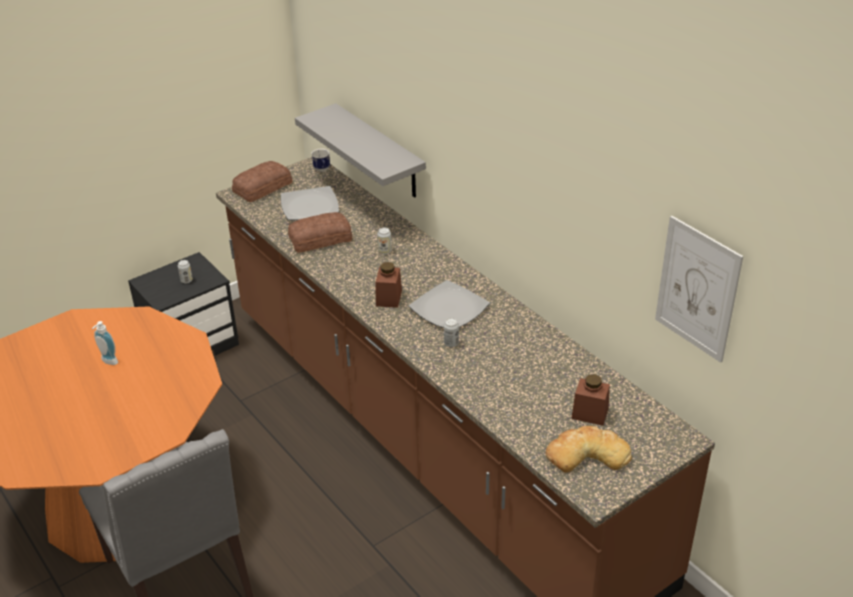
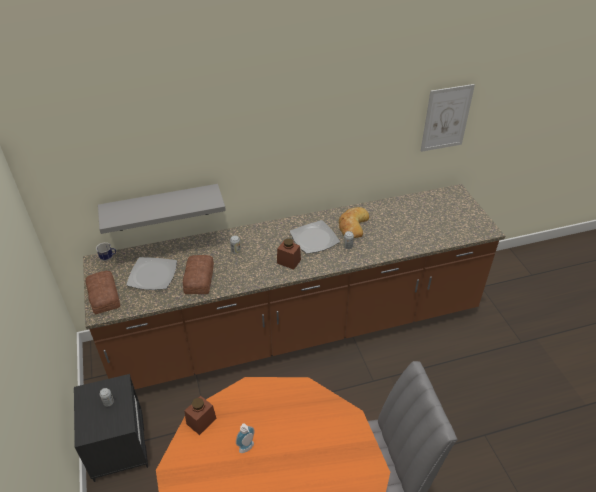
camera: 70 degrees left, 5 degrees up
bread [545,426,632,473] -> bread moved to [339,207,369,238]
brown jar [571,374,610,426] -> brown jar moved to [184,396,217,435]

